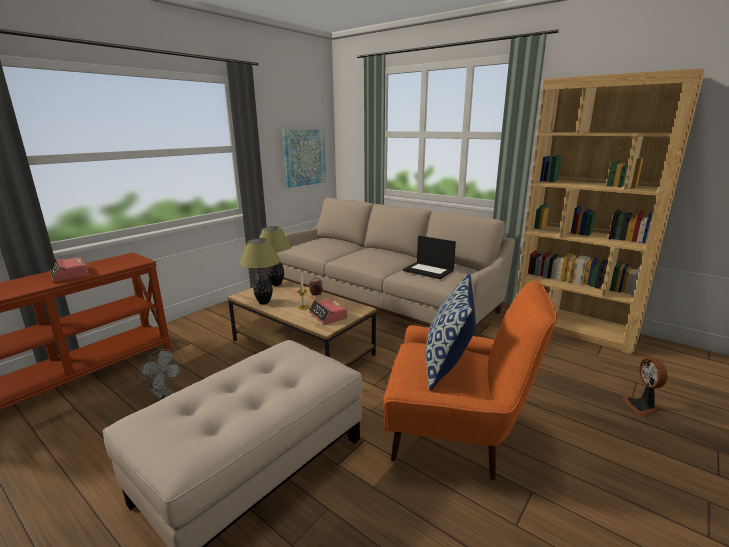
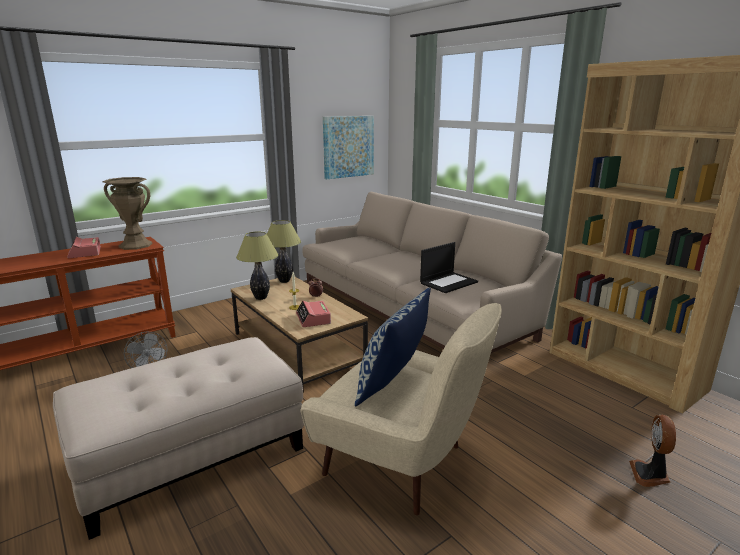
camera: 15 degrees right, 0 degrees up
orange armchair [383,281,558,480] -> beige armchair [300,303,502,515]
laptop [403,236,456,279] -> laptop turned 90 degrees counterclockwise [420,242,478,293]
none -> brown vase [102,177,153,250]

